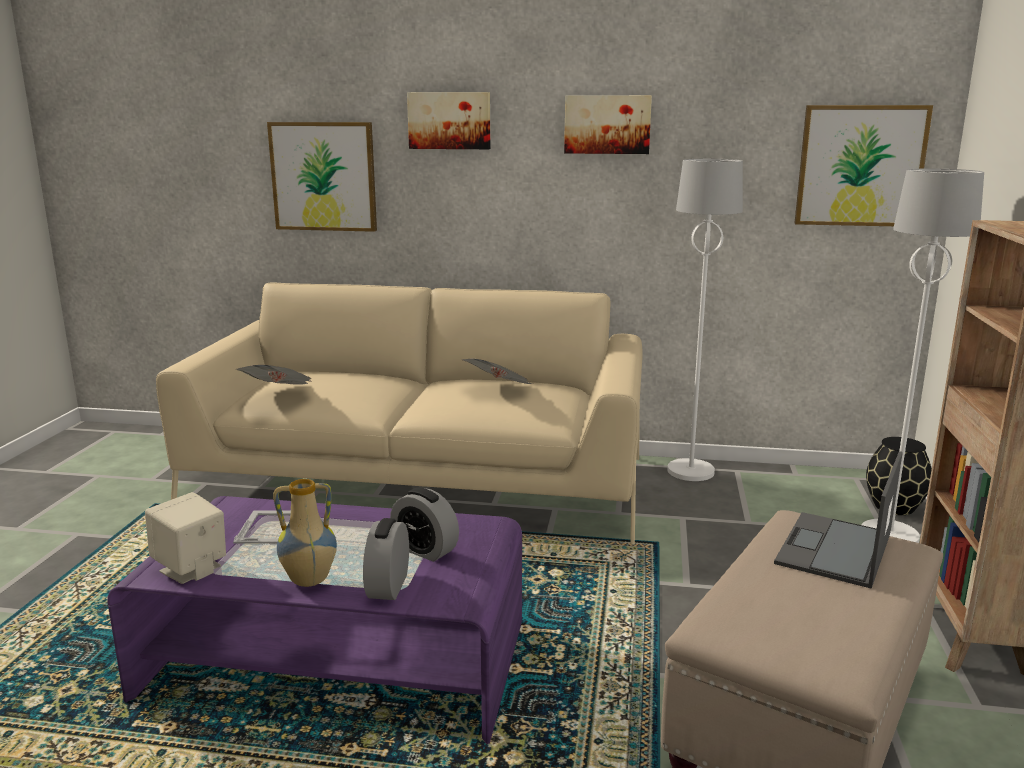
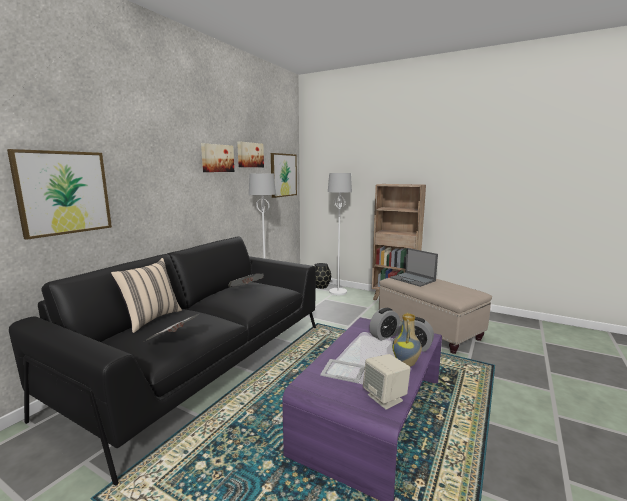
camera: 70 degrees left, 5 degrees down
beige sofa [156,282,643,545] -> black sofa [9,237,316,486]
picture [407,92,490,149] -> picture moved to [237,142,264,167]
none -> beige pillow [111,258,182,333]

